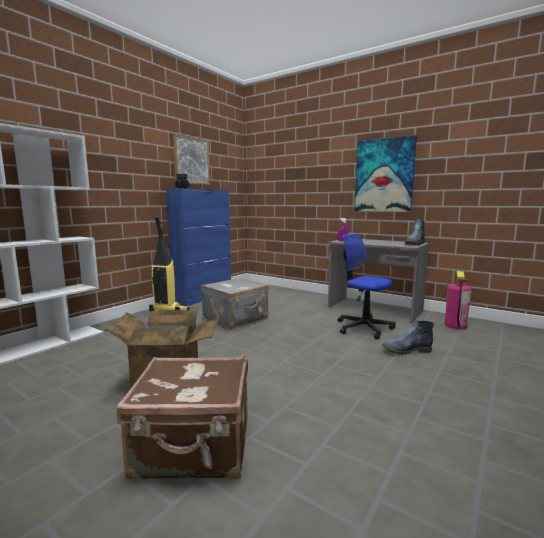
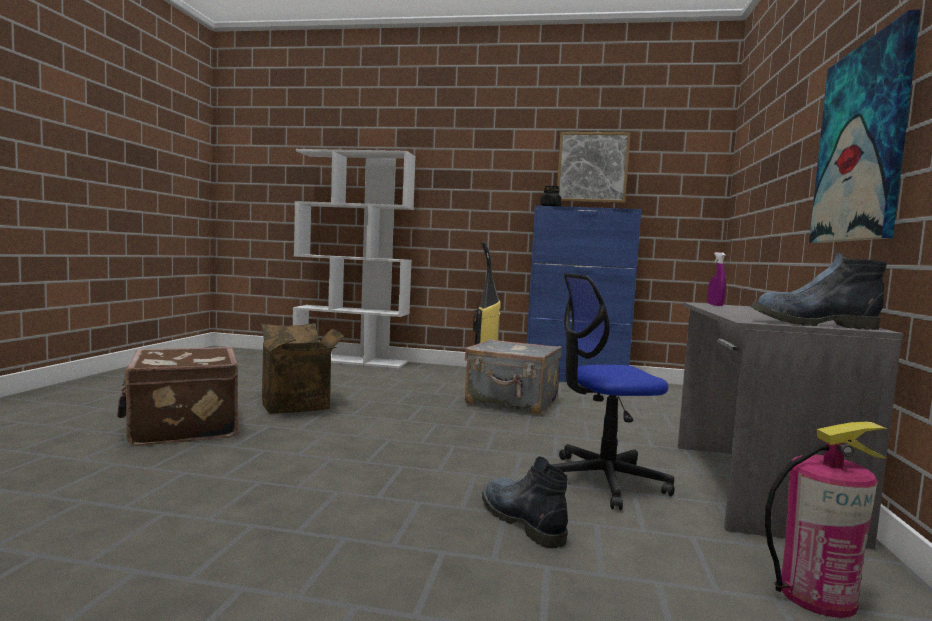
camera: 65 degrees right, 5 degrees down
office chair [338,233,396,339] -> office chair turned 120 degrees counterclockwise [551,273,675,510]

